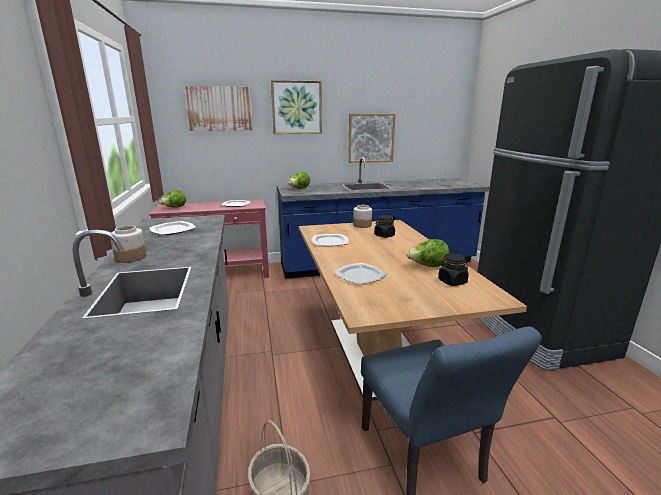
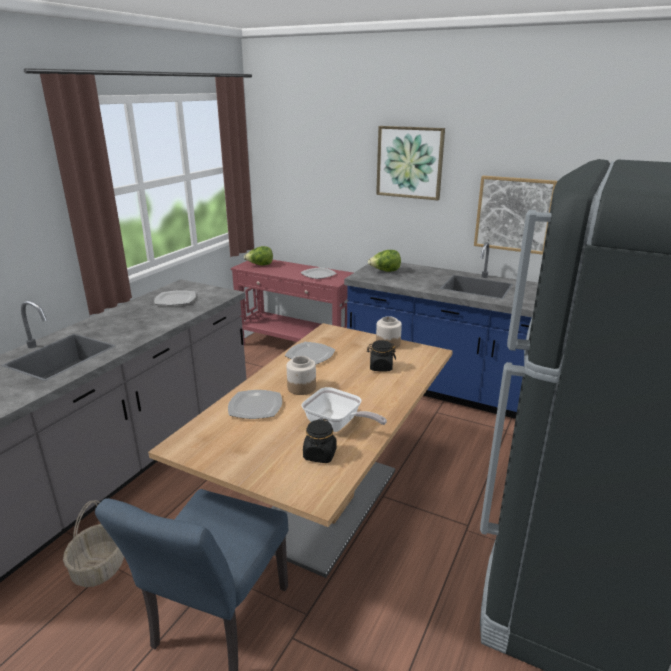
camera: 40 degrees right, 5 degrees up
jar [111,225,146,263] -> jar moved to [287,356,316,395]
picture [184,86,253,131] -> none
lettuce [406,239,449,267] -> frying pan [302,387,387,432]

